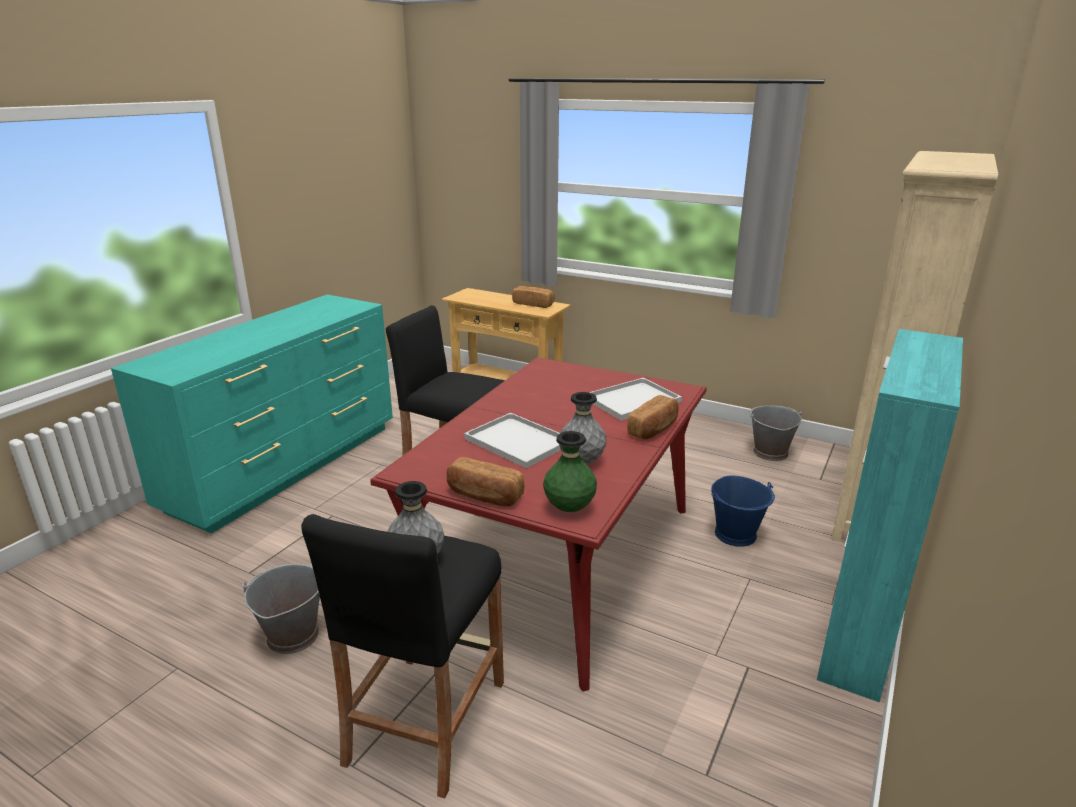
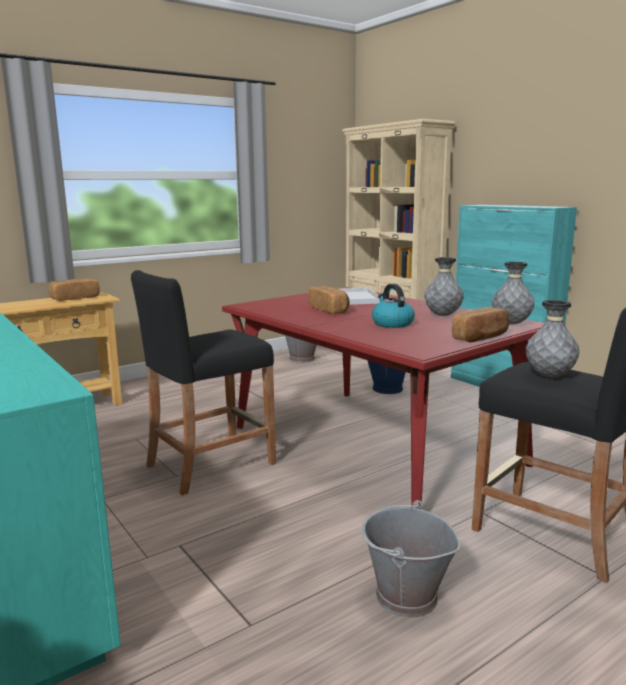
camera: 65 degrees left, 10 degrees down
white tray [464,413,561,469] -> kettle [372,284,415,328]
green vase [543,431,597,512] -> grey vase [492,262,535,325]
bread [627,395,679,440] -> bread moved to [308,286,350,314]

